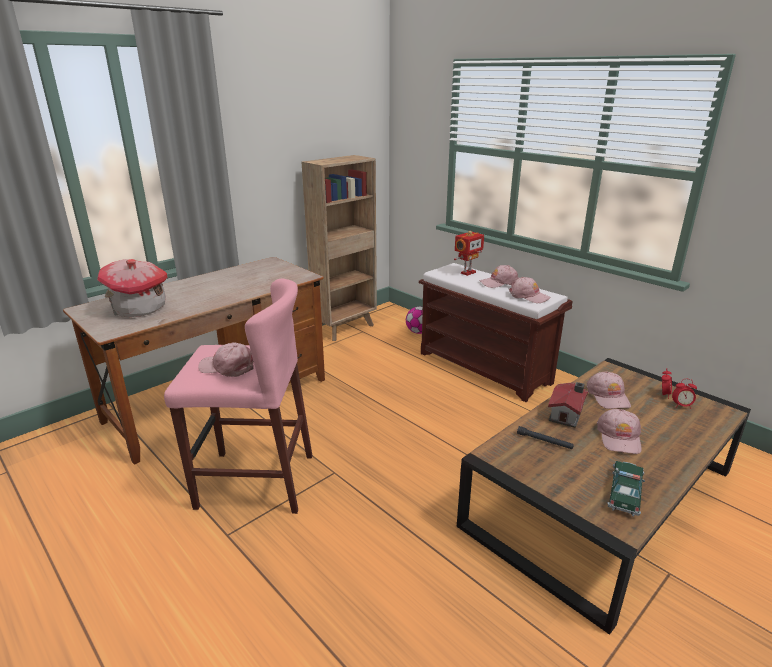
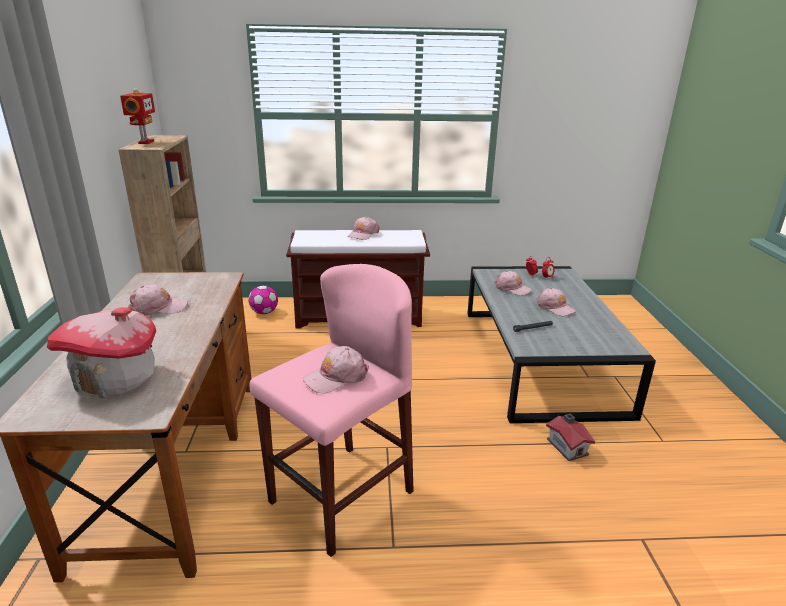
camera: 50 degrees left, 0 degrees up
toy robot [454,231,484,276] -> toy robot moved to [120,88,155,144]
brown coffee table [457,358,751,635] -> grey coffee table [467,266,656,423]
pink cap [509,277,551,303] -> pink cap moved to [128,284,188,316]
toy house [548,382,588,428] -> toy house moved to [546,413,595,461]
toy car [607,461,645,516] -> none

